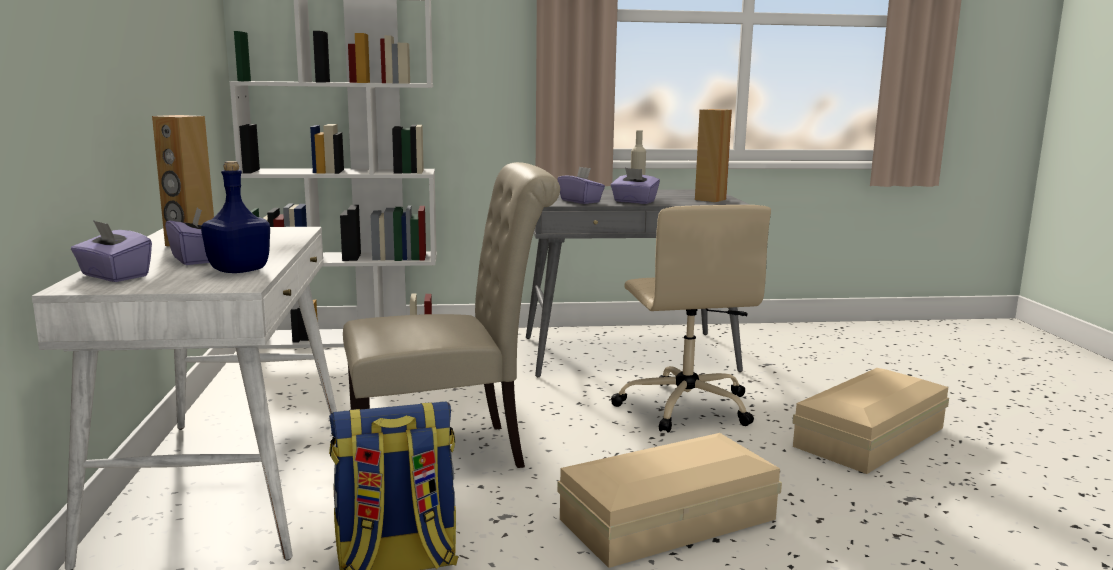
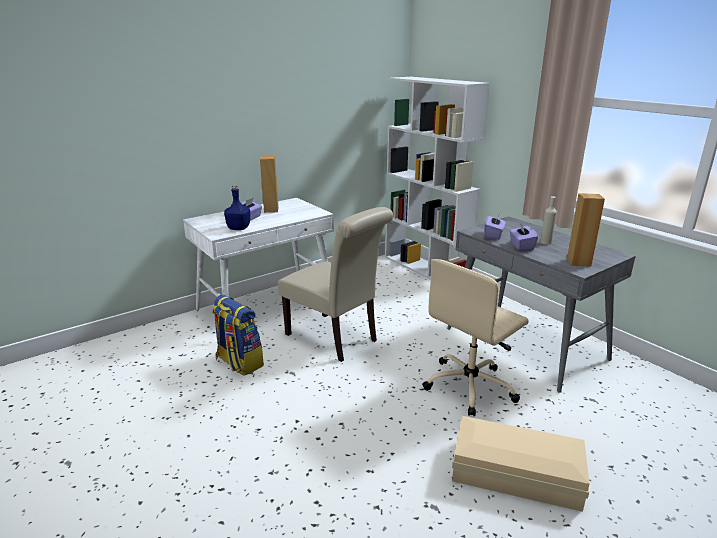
camera: 60 degrees right, 10 degrees up
purple tissue box [71,220,152,282] -> none
beige storage box [557,433,782,568] -> none

